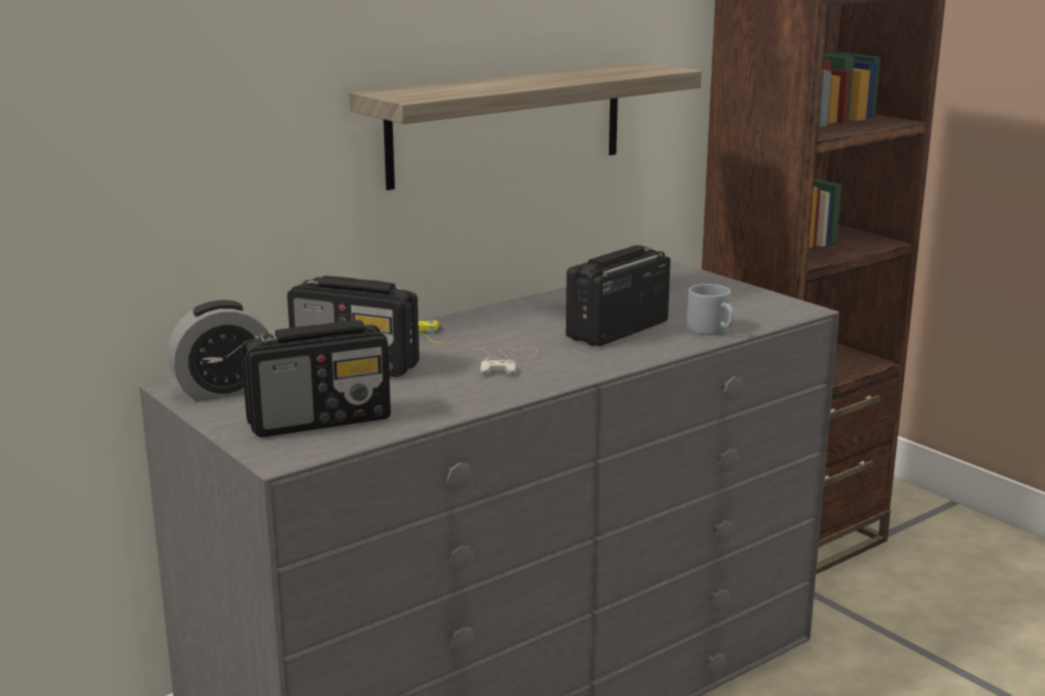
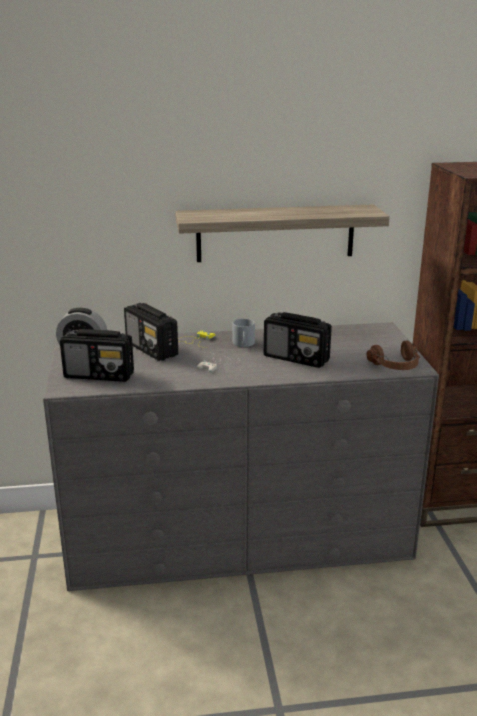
camera: 30 degrees right, 5 degrees up
radio [566,245,670,346] -> radio turned 135 degrees counterclockwise [264,312,332,368]
grey mug [687,284,734,335] -> grey mug moved to [232,319,255,347]
none -> brown headphones [367,341,420,370]

